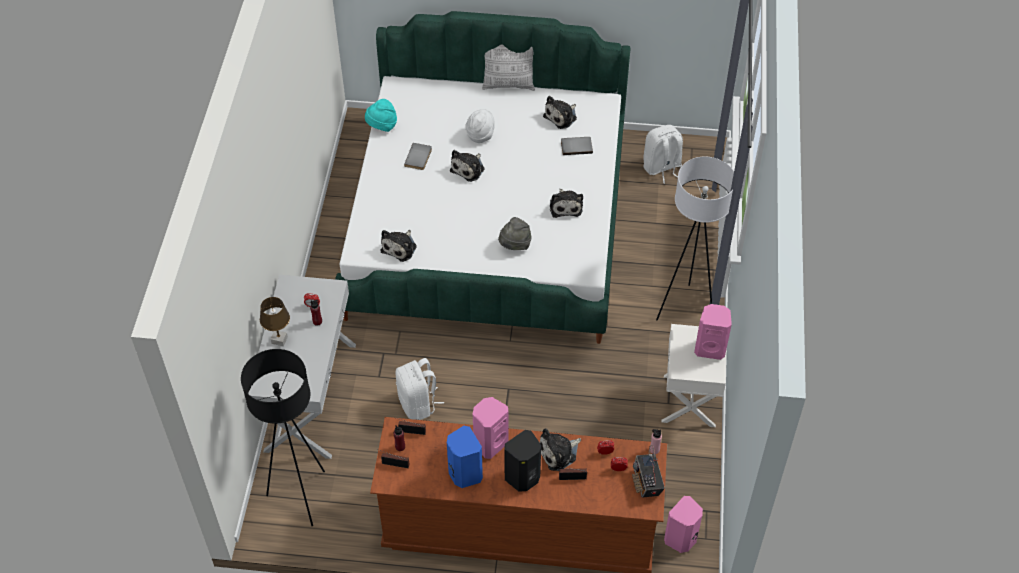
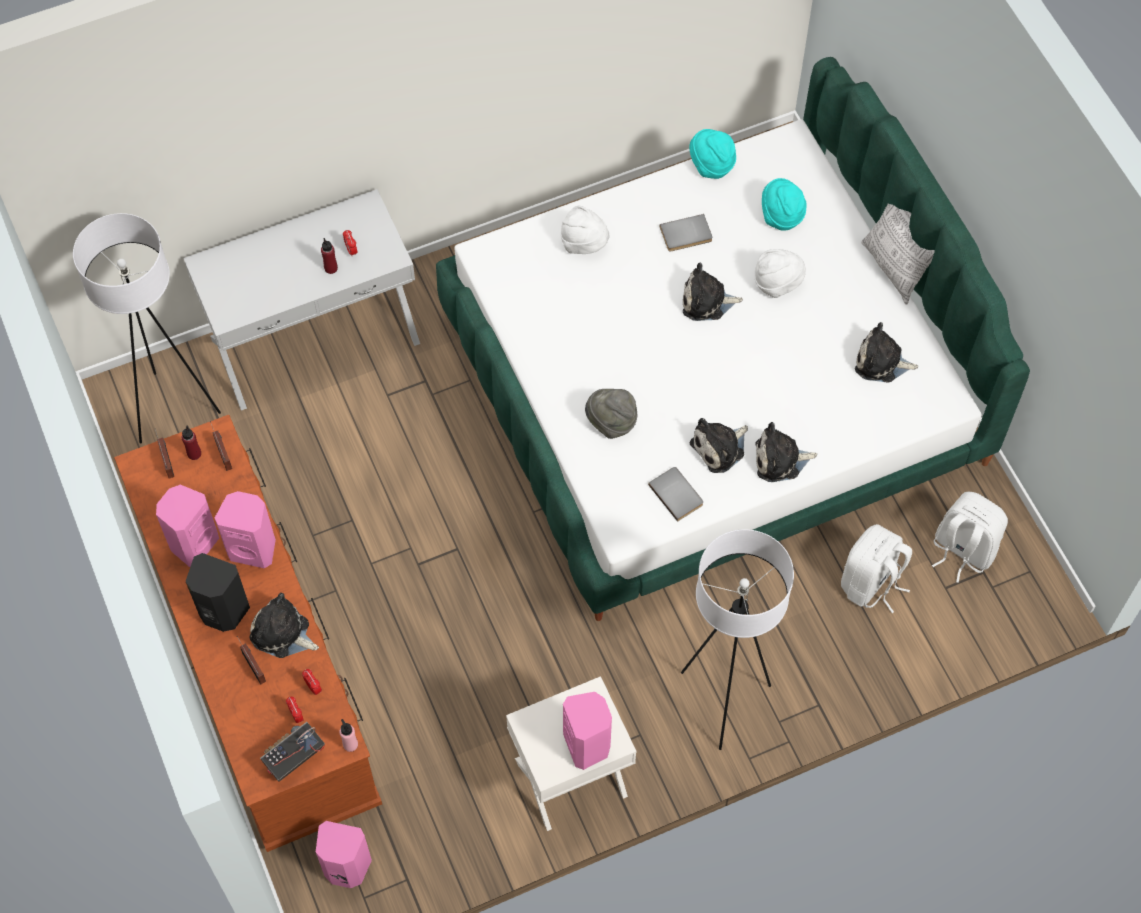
camera: 60 degrees right, 10 degrees up
black floor lamp [241,349,325,526] -> white floor lamp [73,213,221,443]
brown table lamp [260,297,290,346] -> none
plush toy [381,230,417,262] -> plush toy moved to [755,422,817,482]
white backpack [395,358,444,420] -> white backpack moved to [841,524,912,613]
blue speaker [447,426,483,488] -> pink speaker [156,485,219,567]
grey book [561,137,593,155] -> grey book moved to [648,467,703,522]
none -> white hat [560,206,609,254]
none -> turquoise hat [762,178,807,231]

